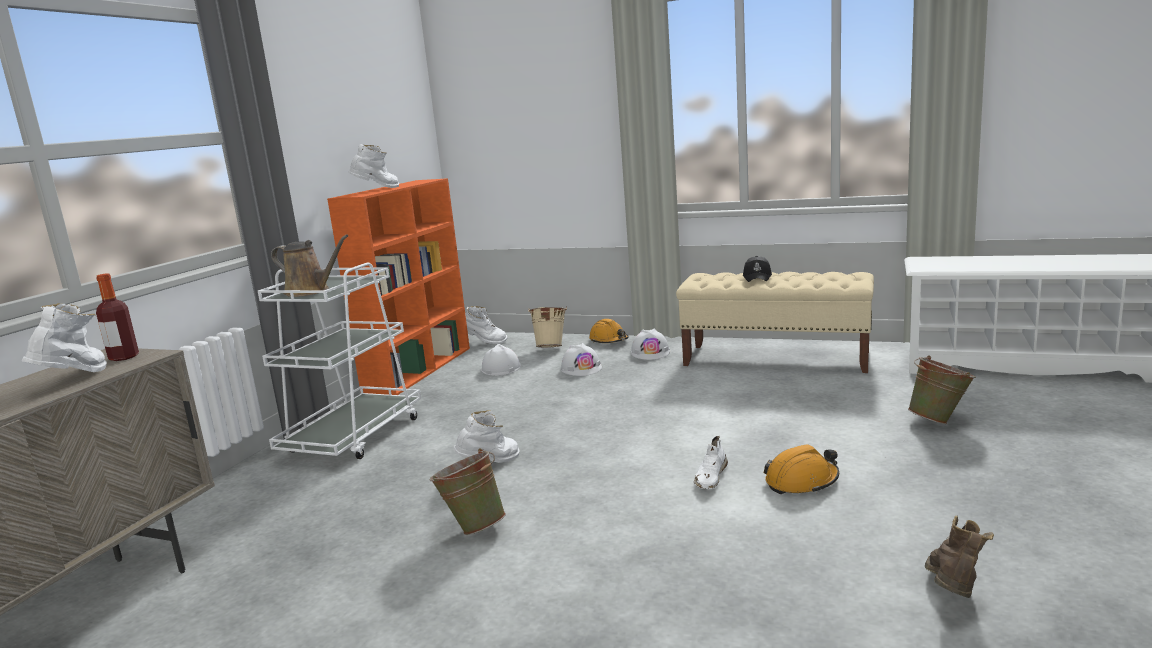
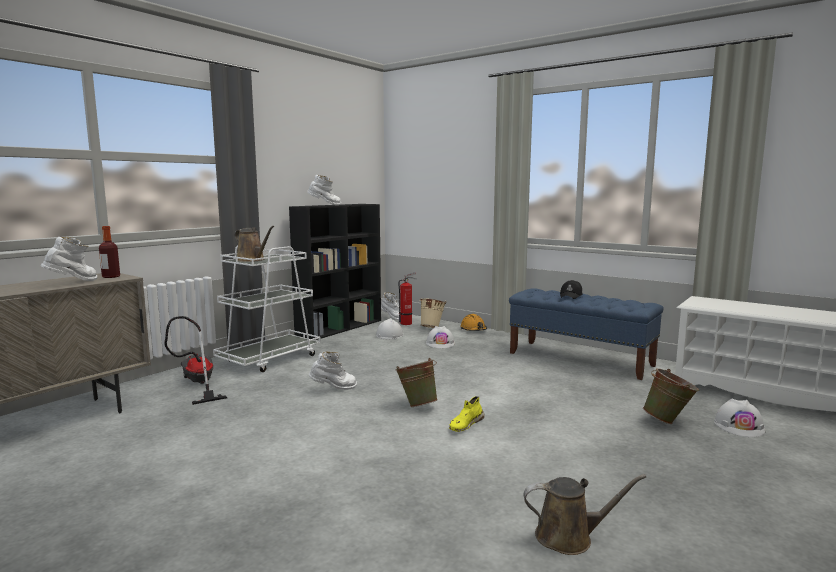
camera: 15 degrees right, 5 degrees down
orange bookcase [327,178,470,395] -> black bookcase [289,204,381,340]
green bucket [429,448,506,535] -> green bucket moved to [395,358,438,407]
white hard hat [631,328,670,360] -> white hard hat moved to [714,399,766,437]
beige bench [676,272,874,373] -> blue bench [509,288,664,380]
white shoe [694,436,728,489] -> yellow shoe [449,396,485,432]
orange hard hat [764,444,839,494] -> none
brown boot [925,516,994,598] -> brown watering can [524,474,646,555]
none -> vacuum cleaner [164,316,227,405]
none -> fire extinguisher [398,272,417,325]

